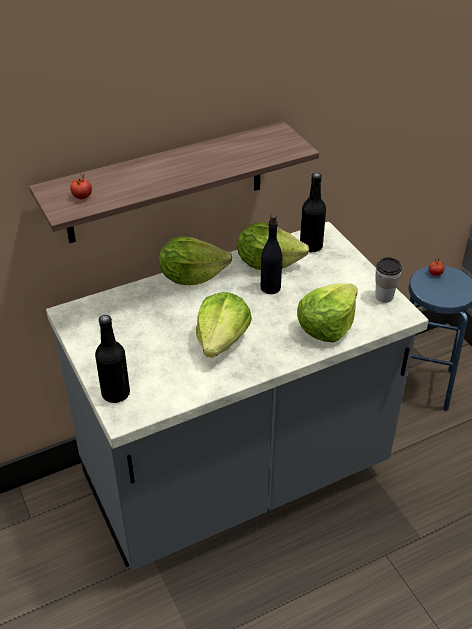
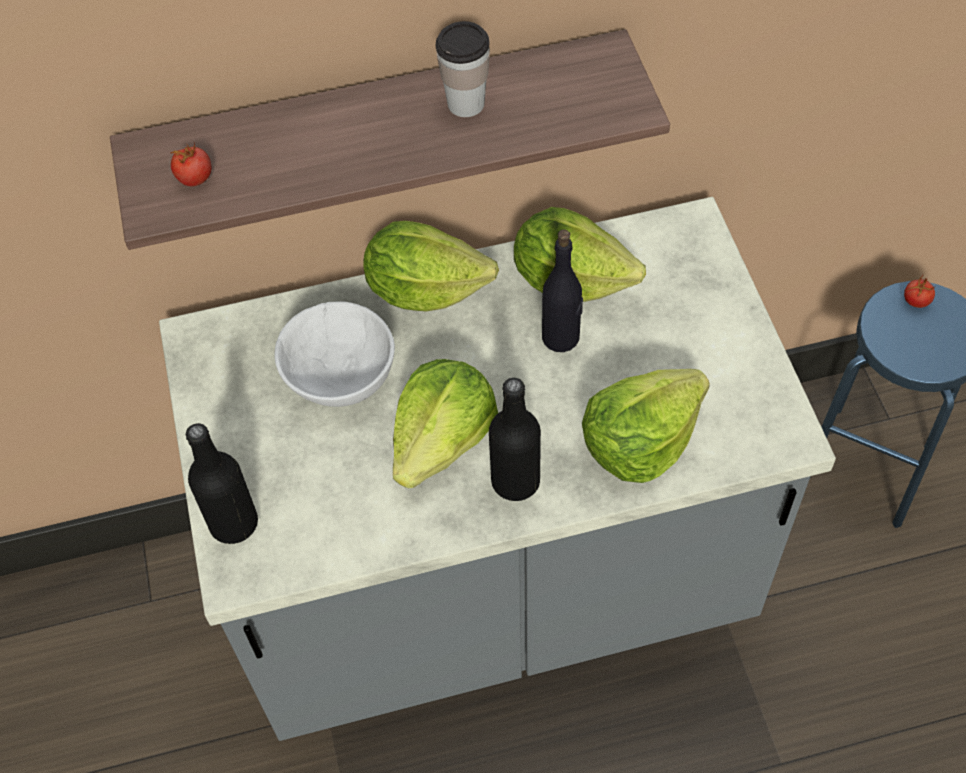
camera: 15 degrees right, 15 degrees up
black bottle [300,173,326,253] -> black bottle moved to [489,378,541,501]
cup [375,257,402,303] -> cup moved to [436,21,490,117]
none -> white bowl [275,302,395,407]

